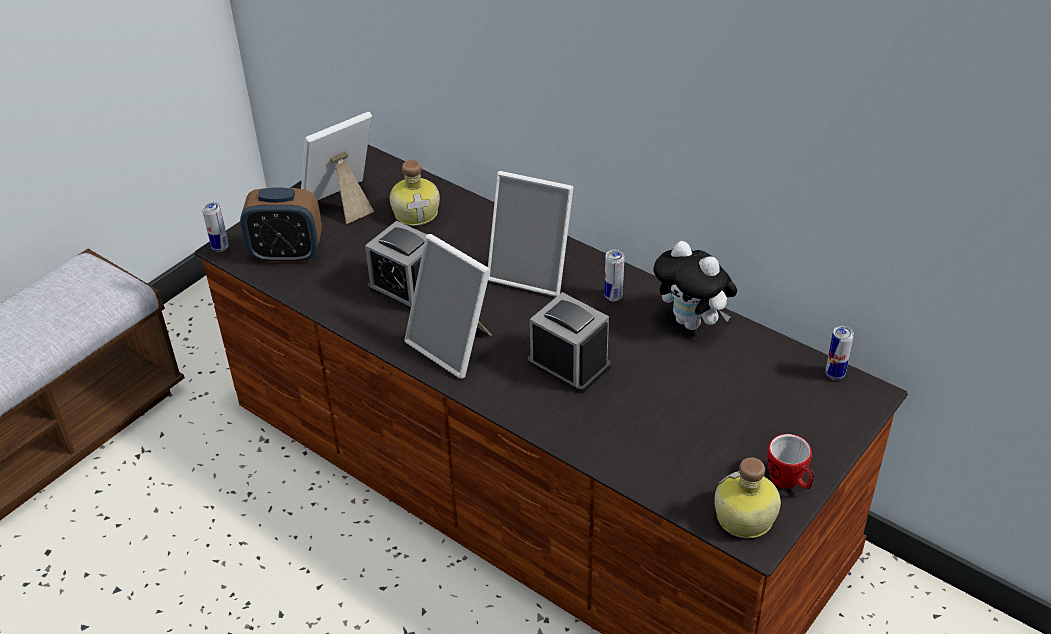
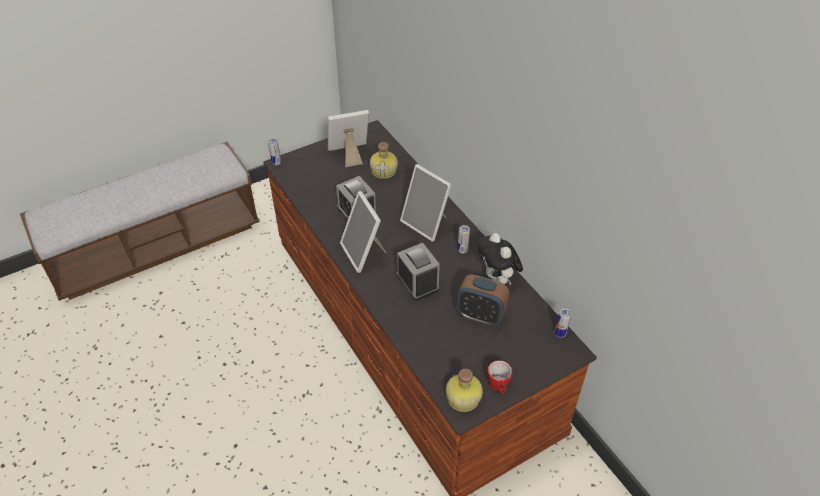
camera: 20 degrees right, 5 degrees up
alarm clock [240,187,322,263] -> alarm clock moved to [456,274,509,326]

